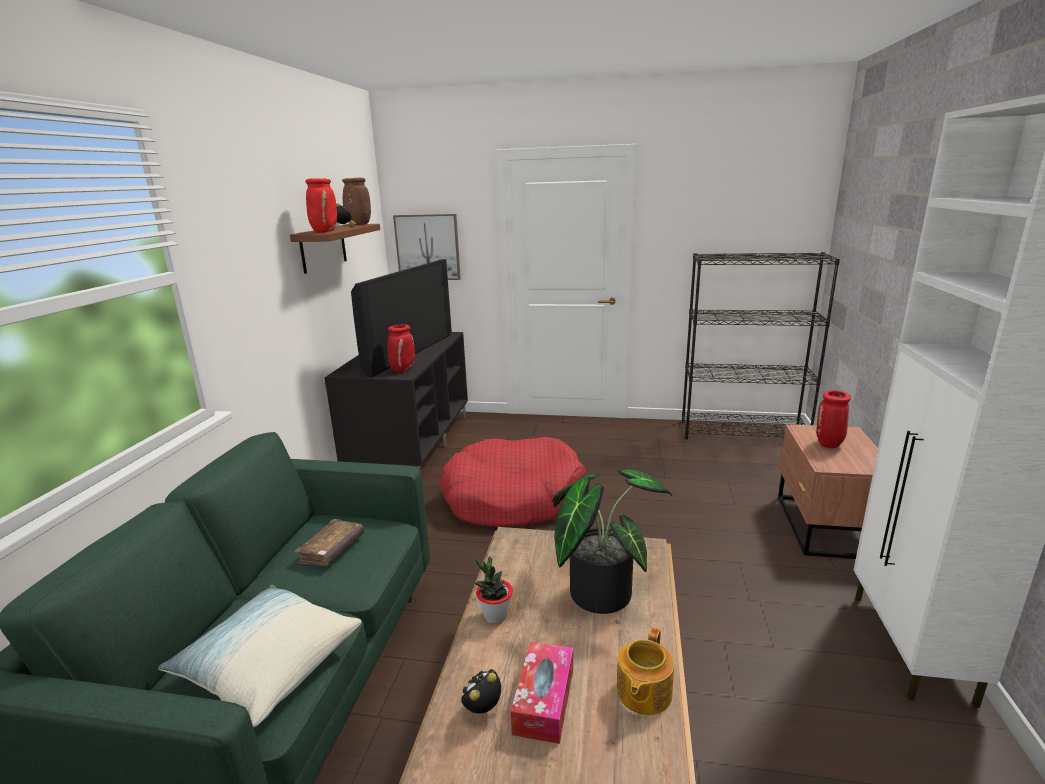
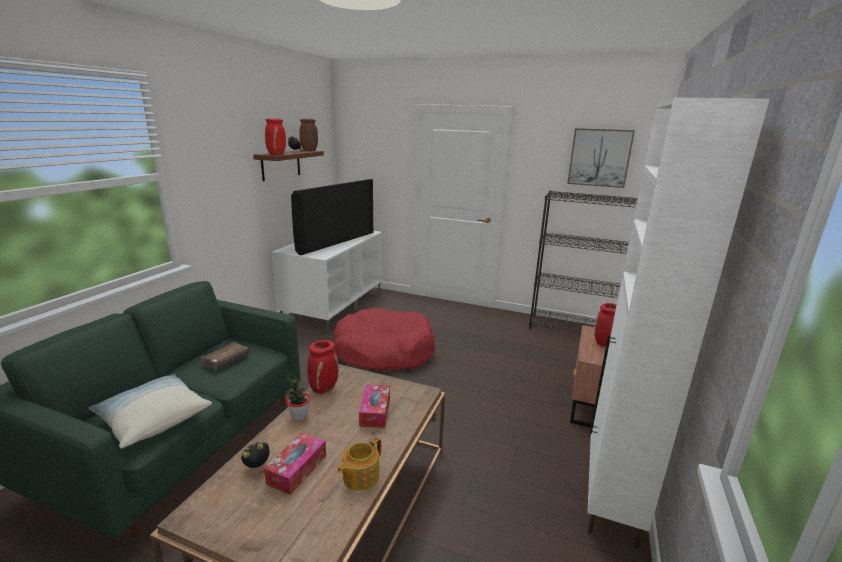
camera: 10 degrees right, 0 degrees up
black tv stand [324,332,468,476] -> white tv stand [272,231,383,332]
red vase [387,324,415,372] -> red vase moved to [307,340,339,394]
picture [393,214,461,280] -> picture moved to [567,128,635,188]
potted plant [552,469,672,614] -> tissue box [359,384,390,428]

